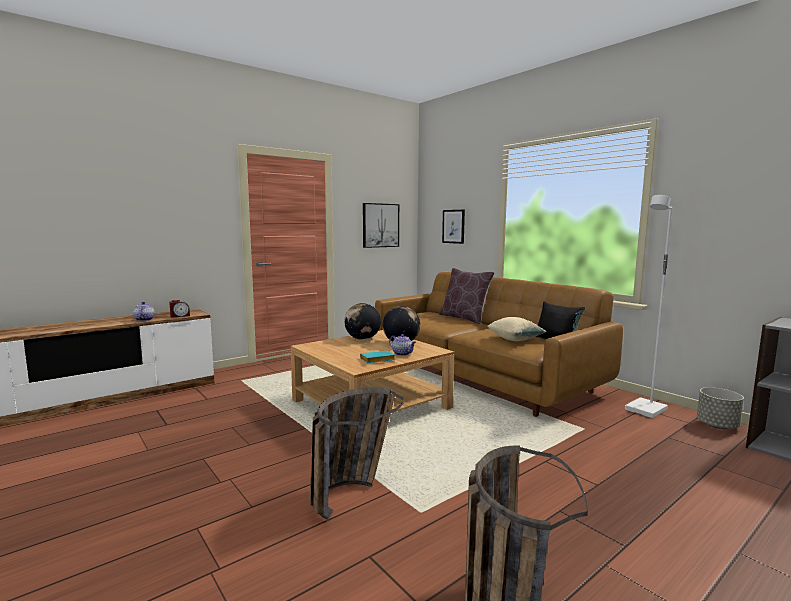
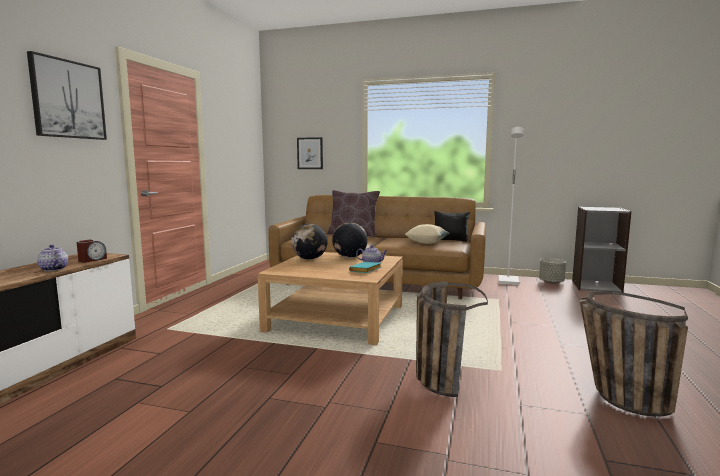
camera: 35 degrees left, 0 degrees up
picture [363,203,399,248] -> picture moved to [27,51,107,140]

